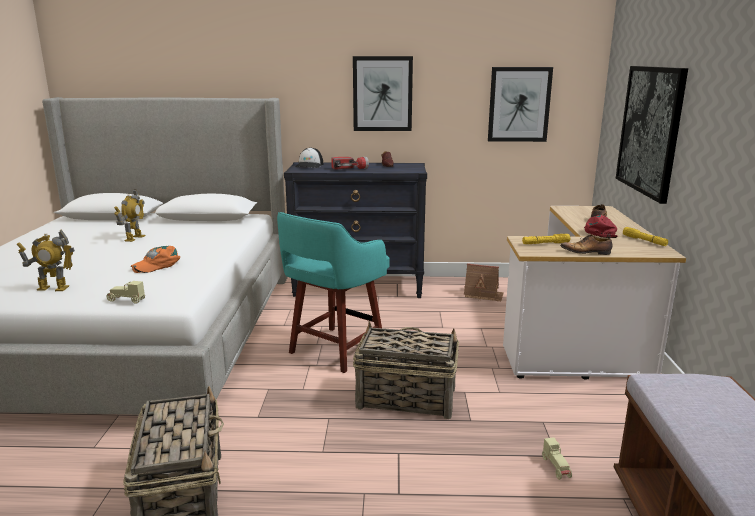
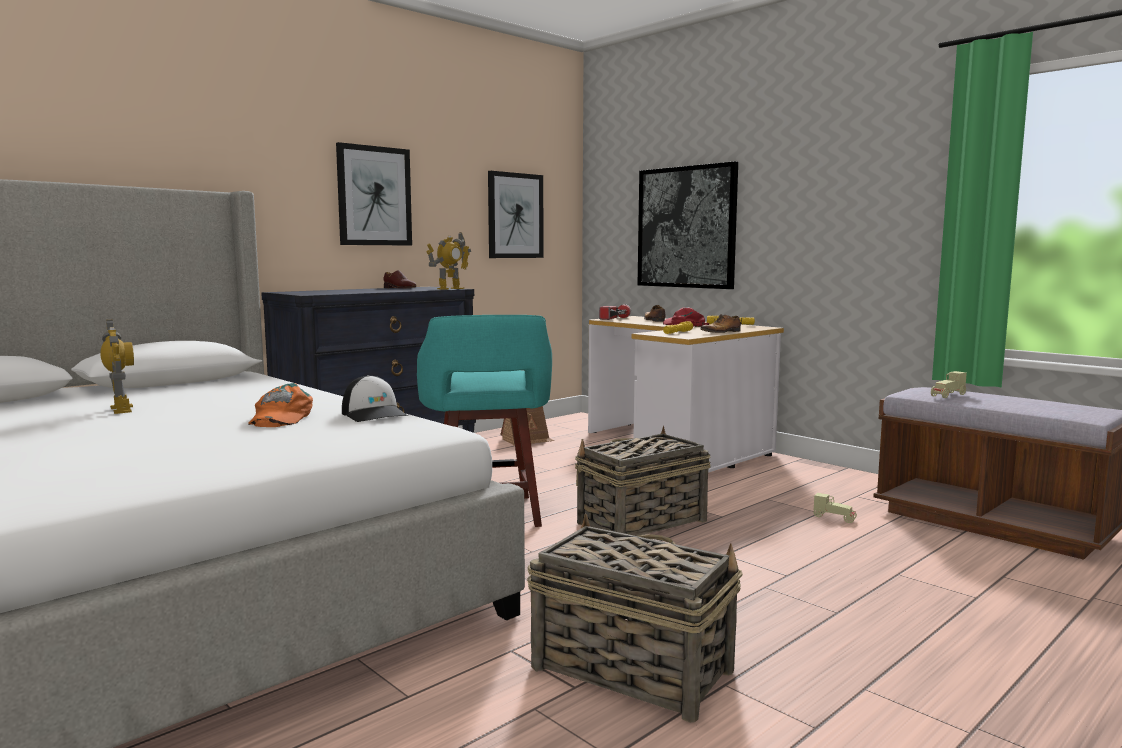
camera: 45 degrees left, 10 degrees down
toy robot [17,229,75,291] -> toy robot moved to [426,232,471,290]
beige toy car [106,281,145,304] -> beige toy car moved to [931,371,967,398]
cap [295,147,323,168] -> cap moved to [342,375,408,422]
flashlight [331,157,369,170] -> flashlight moved to [599,304,631,320]

